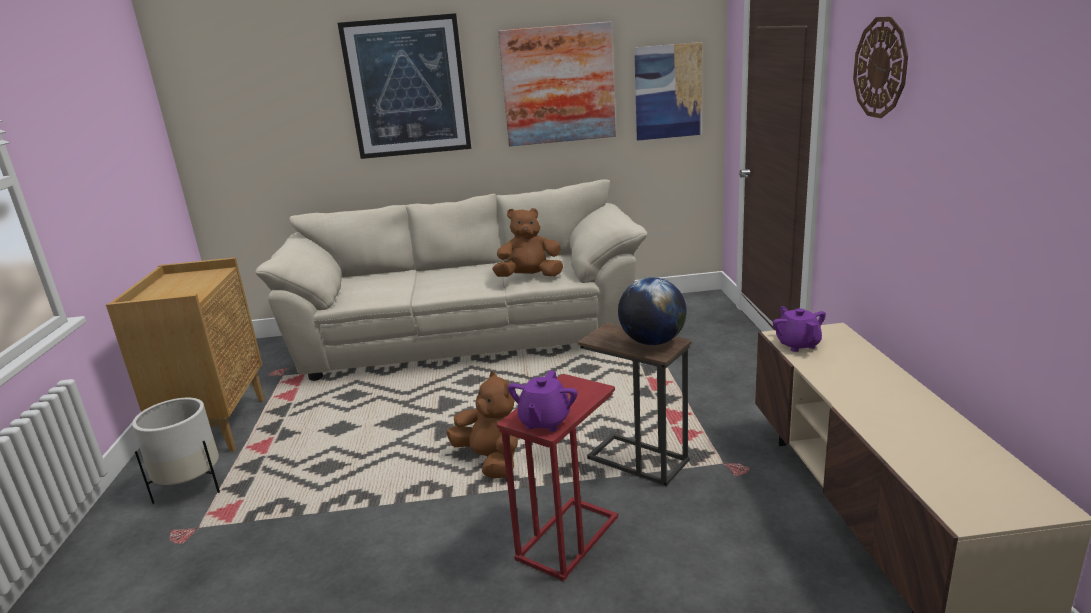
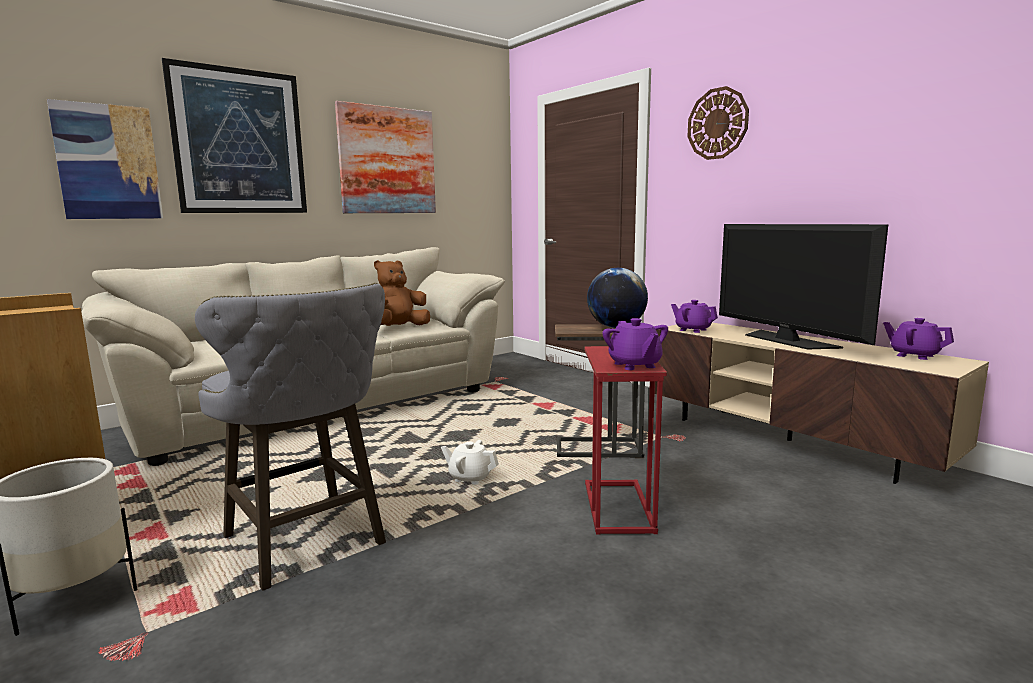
camera: 35 degrees left, 10 degrees down
brown plush toy [446,371,518,478] -> white teapot [441,440,499,484]
picture [634,42,702,141] -> picture moved to [47,99,163,219]
none -> grey stool [195,283,386,591]
none -> television [719,224,888,349]
none -> purple teapot [883,318,954,360]

